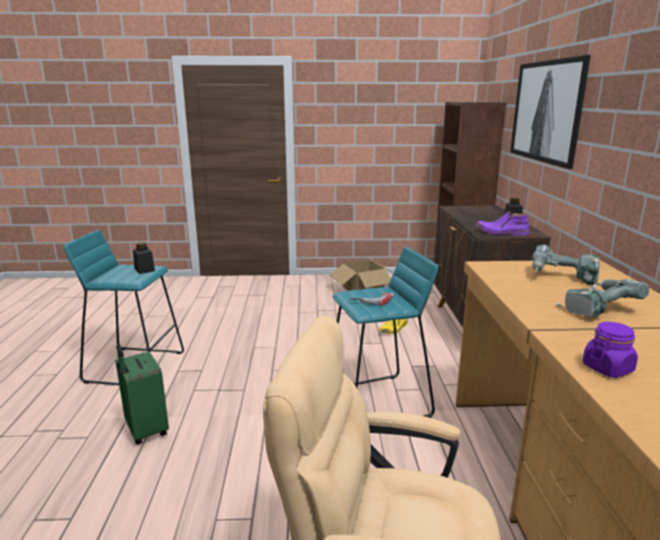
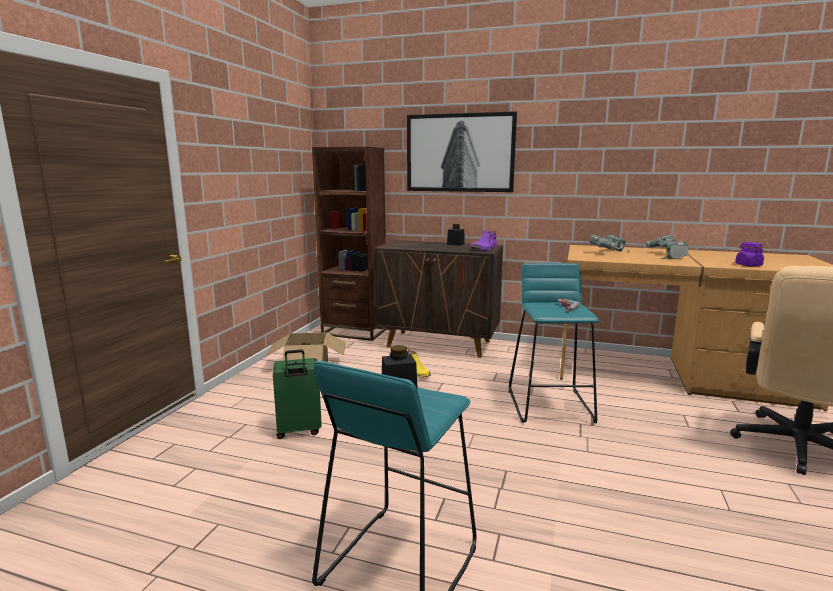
camera: 70 degrees left, 5 degrees down
green suitcase [115,345,169,445] -> green suitcase moved to [273,350,322,439]

